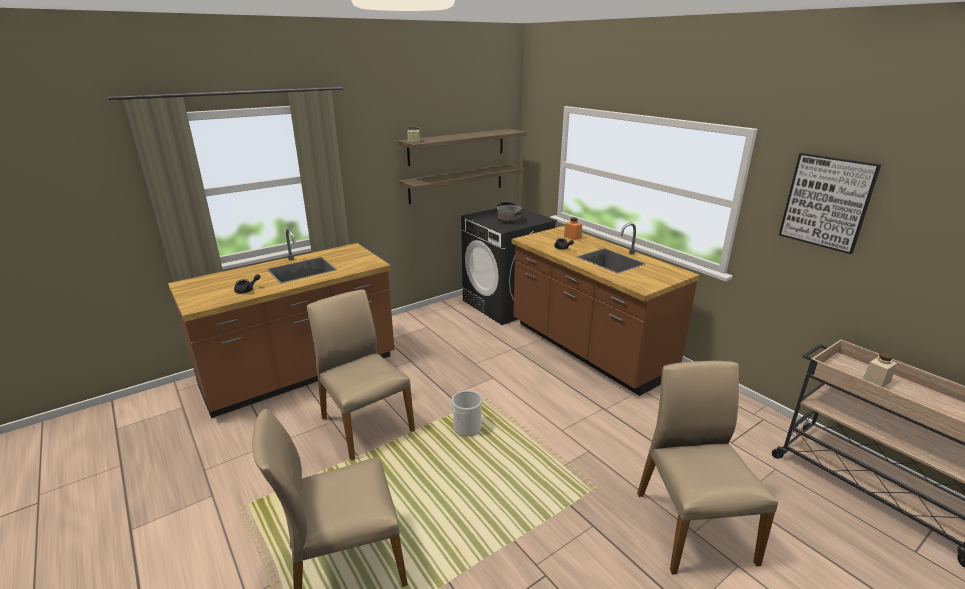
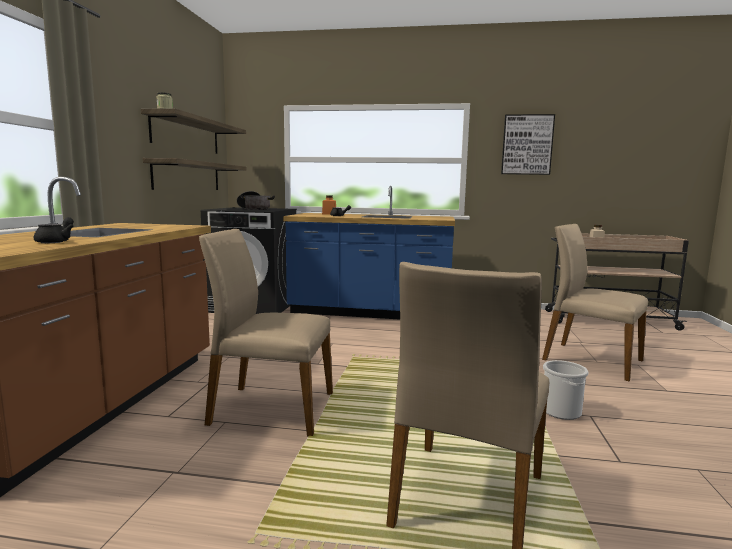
camera: 45 degrees left, 15 degrees down
bucket [451,390,483,436] -> bucket moved to [543,360,588,420]
brown counter [511,223,700,396] -> blue counter [283,186,455,320]

